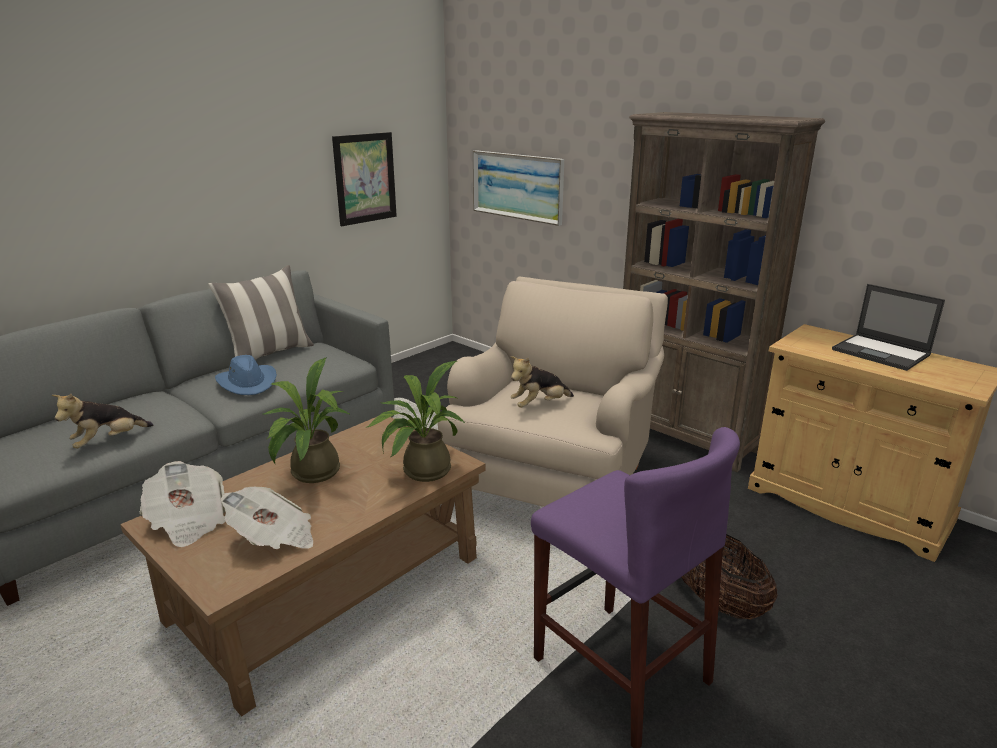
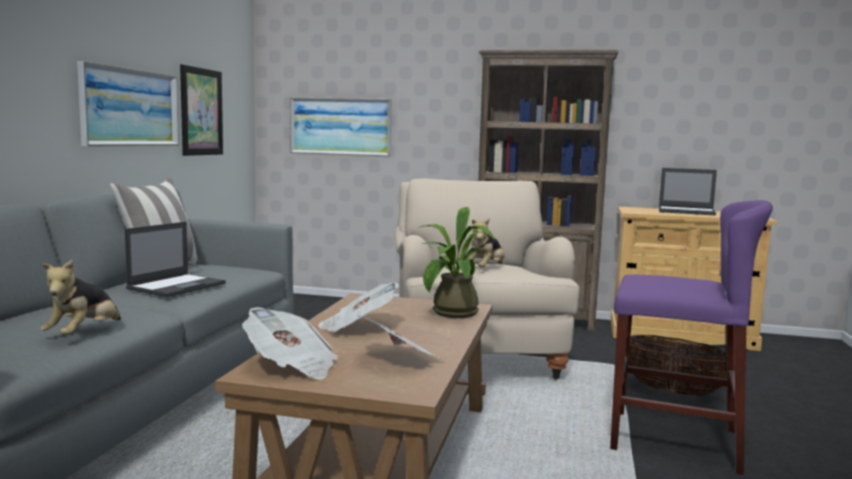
camera: 30 degrees left, 15 degrees down
blue hat [215,355,277,395] -> laptop [124,222,226,297]
potted plant [264,357,351,483] -> newspaper [318,282,399,333]
none -> picture [77,61,179,146]

